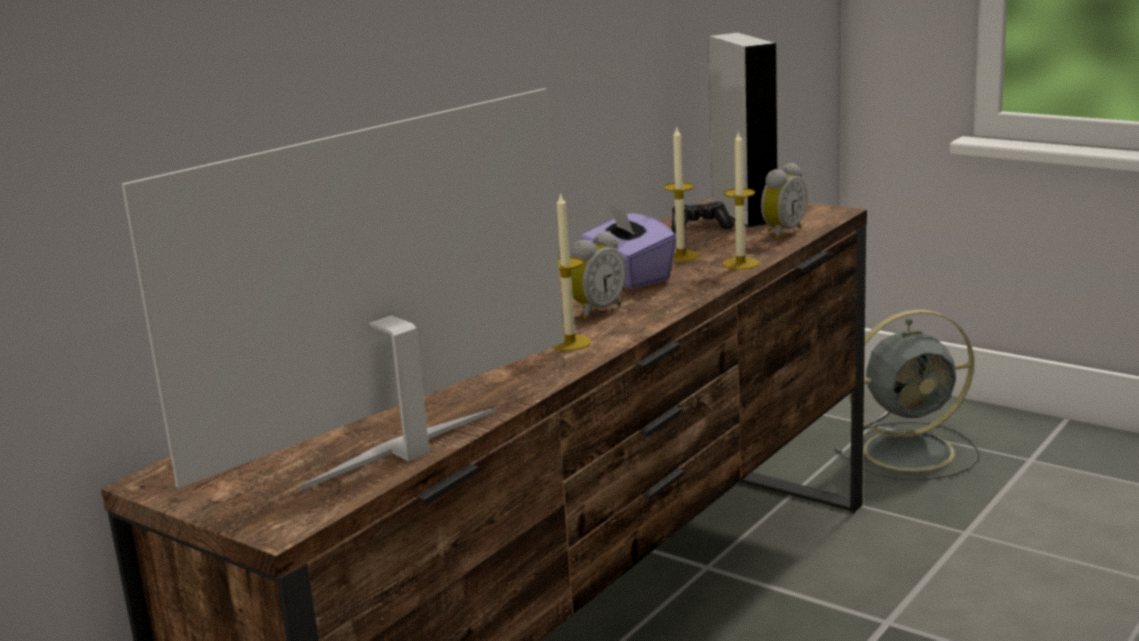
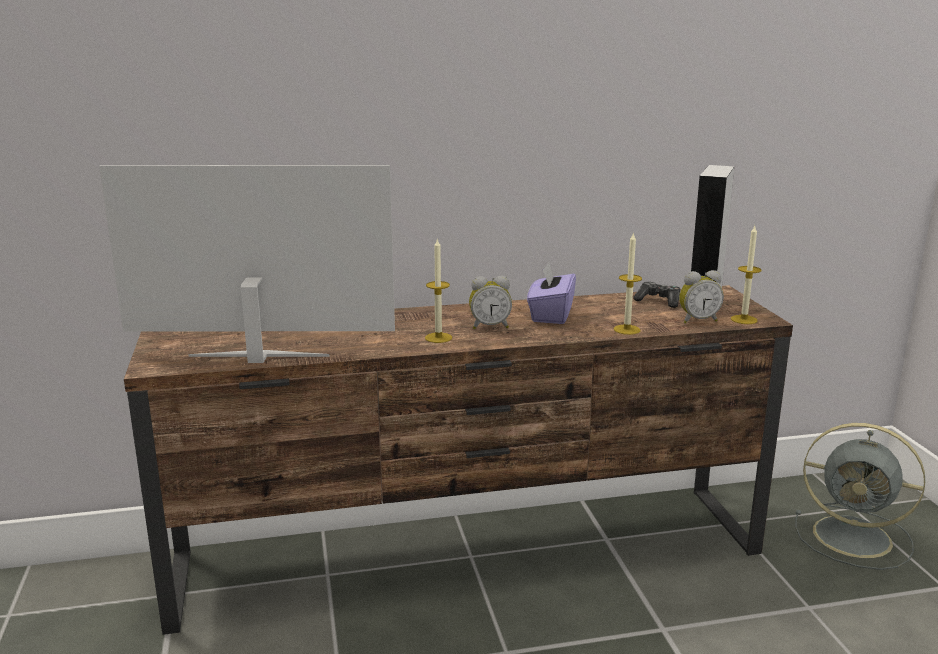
camera: 40 degrees right, 0 degrees up
candle [663,126,699,262] -> candle moved to [731,226,762,324]

